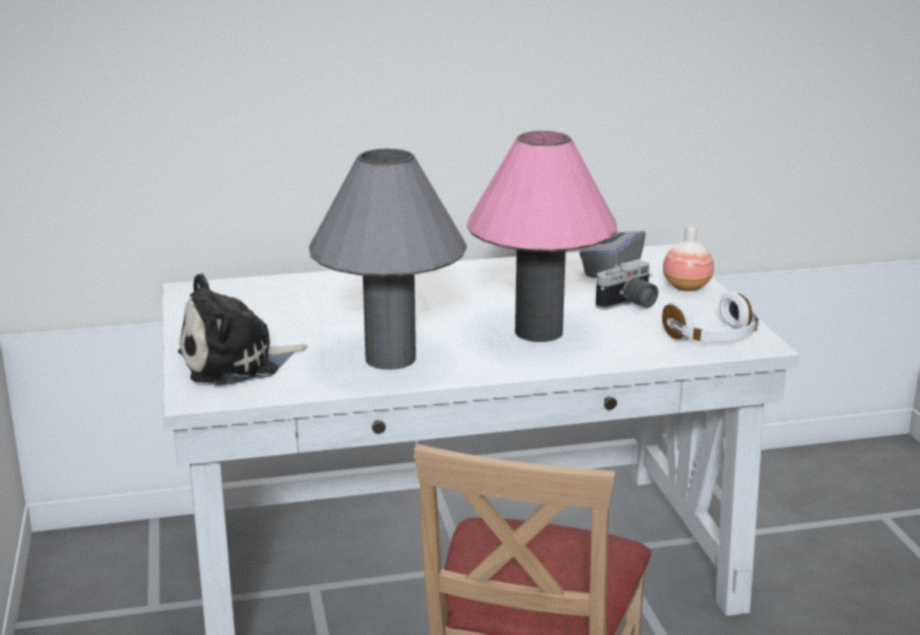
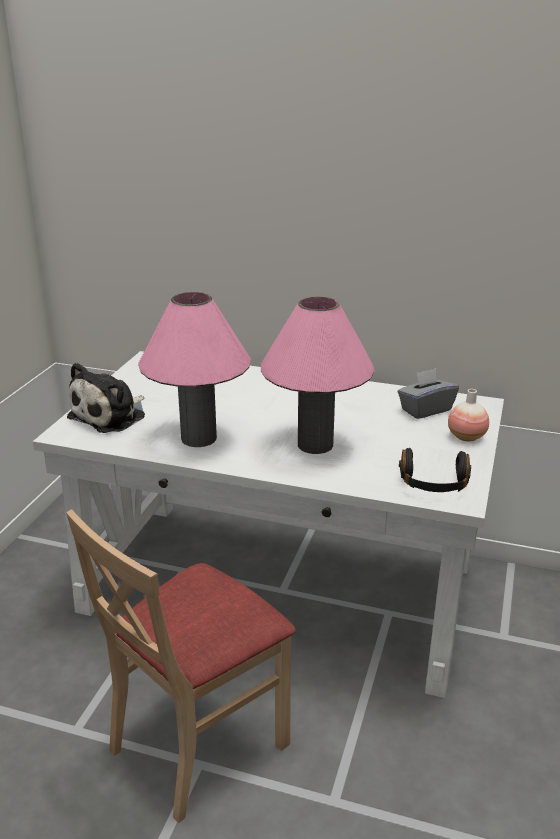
camera: 30 degrees right, 5 degrees up
plush toy [178,273,307,386] -> plush toy turned 60 degrees counterclockwise [67,362,145,433]
grey table lamp [309,149,467,370] -> pink table lamp [138,292,251,447]
camera [596,259,658,310] -> none
white headphones [662,292,759,342] -> black headphones [399,448,471,492]

